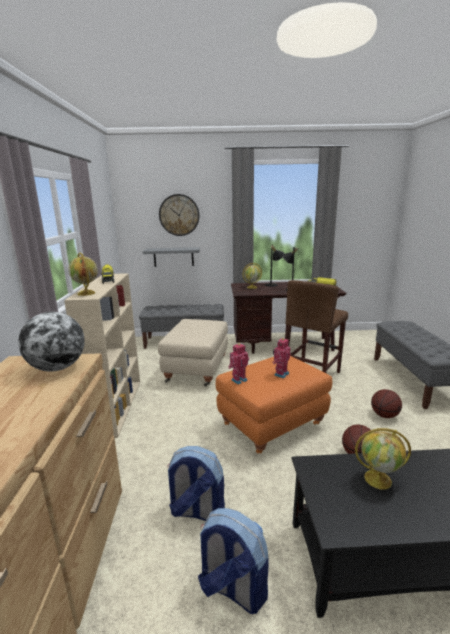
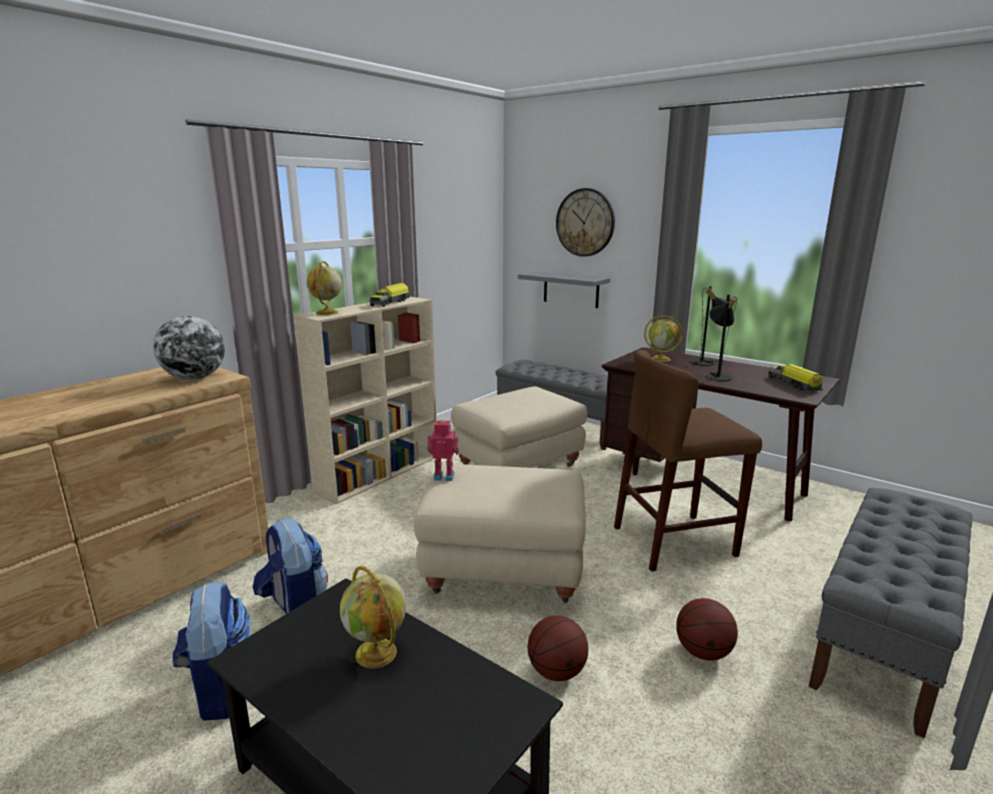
camera: 40 degrees right, 0 degrees up
orange ottoman [216,356,332,453] -> beige ottoman [414,464,586,603]
toy robot [272,337,290,378] -> none

